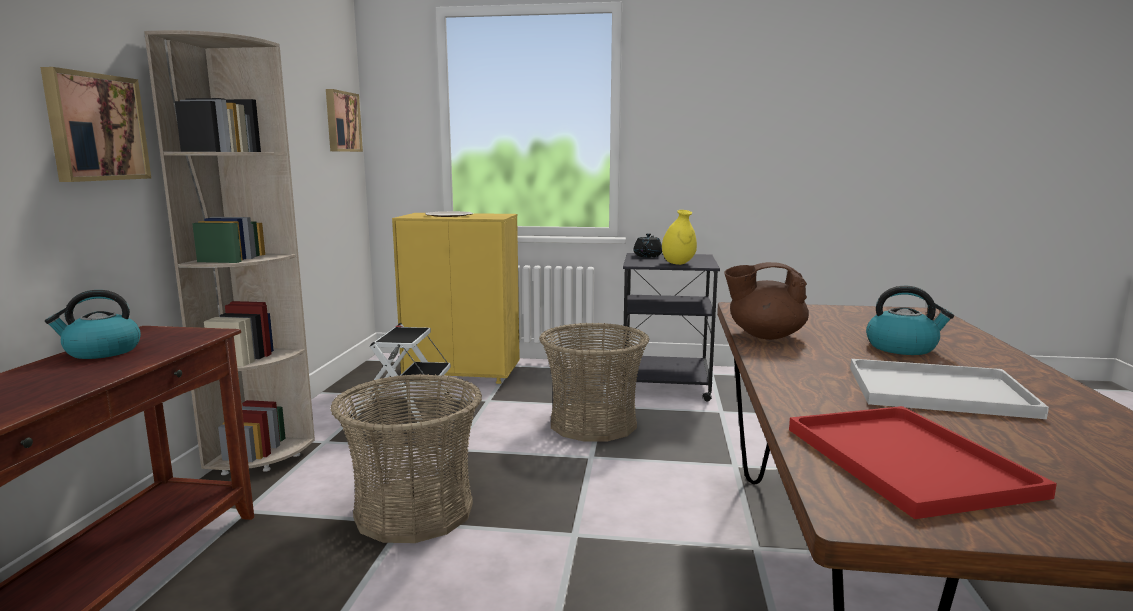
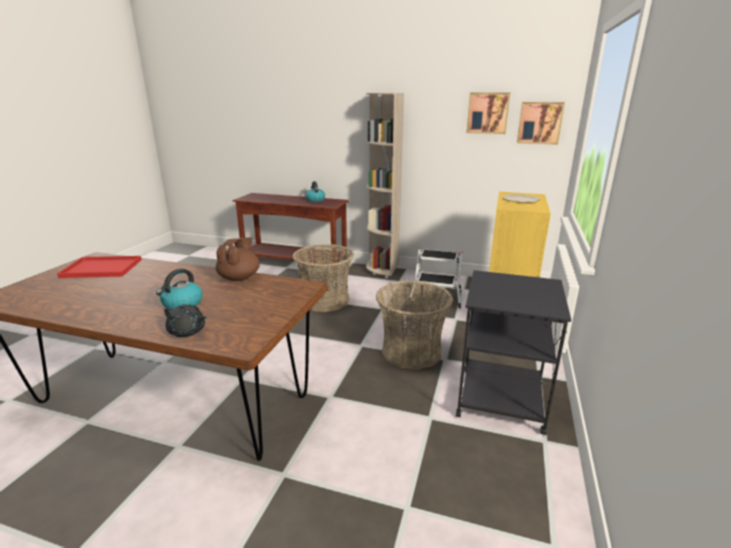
camera: 100 degrees right, 10 degrees up
picture [40,67,151,182] -> picture moved to [467,93,510,134]
black teapot [633,233,662,257] -> black teapot moved to [164,304,207,337]
yellow vase [662,210,697,265] -> none
white tray [850,359,1049,419] -> none

